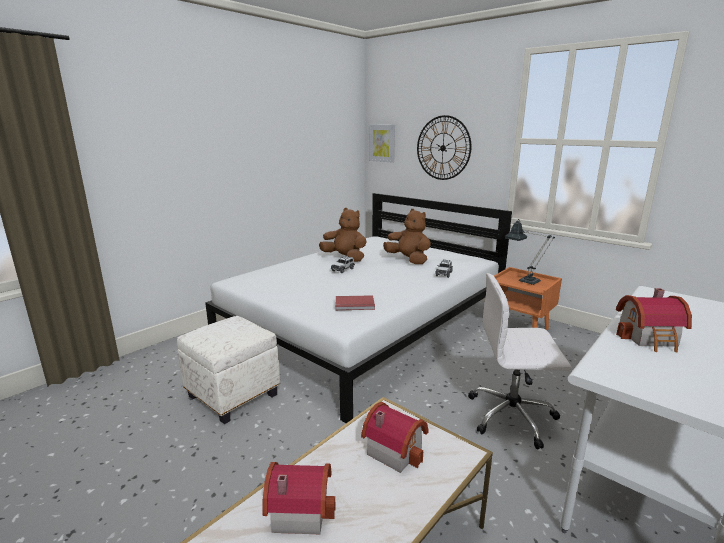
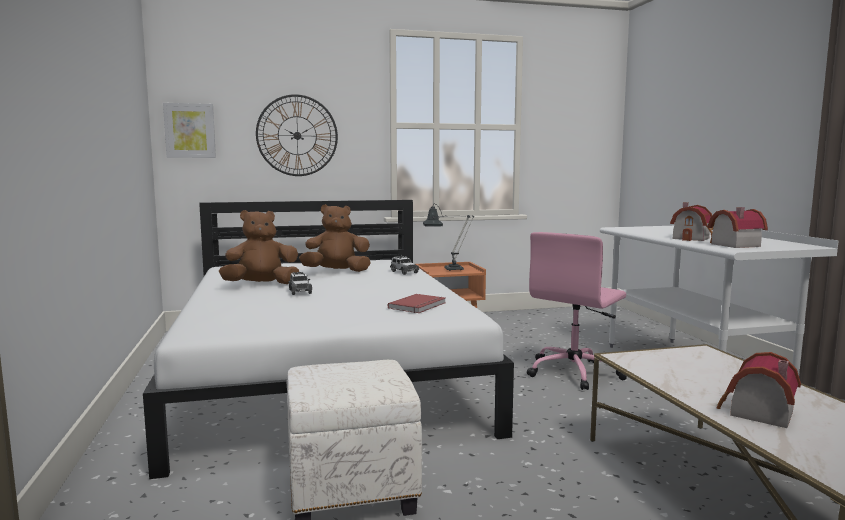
camera: 55 degrees left, 10 degrees down
toy house [361,402,429,473] -> toy house moved to [707,207,768,248]
white office chair [468,273,571,449] -> pink office chair [527,232,627,390]

